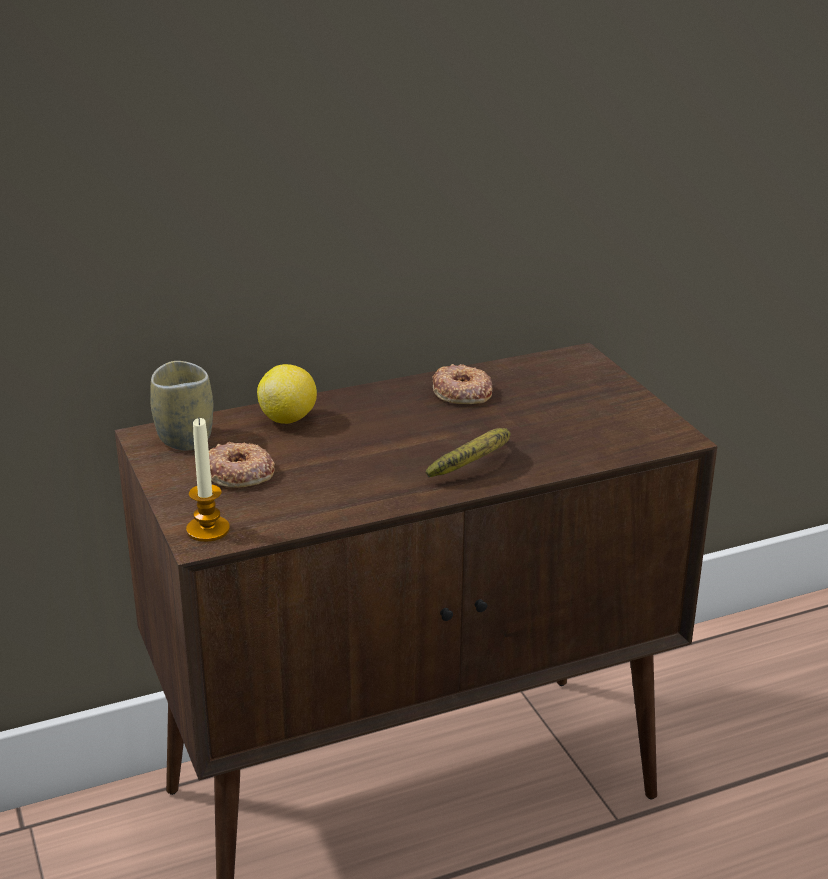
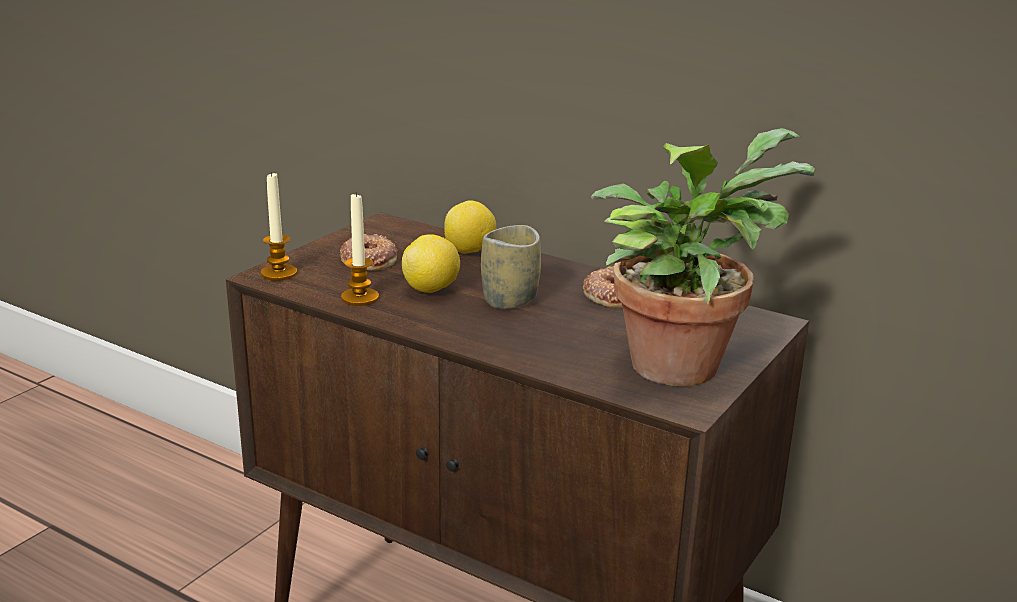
camera: 55 degrees right, 5 degrees down
cup [150,361,213,450] -> cup moved to [481,225,541,309]
banana [426,428,511,477] -> none
none -> candle [341,193,379,306]
none -> lemon [402,234,460,293]
none -> potted plant [591,128,815,386]

